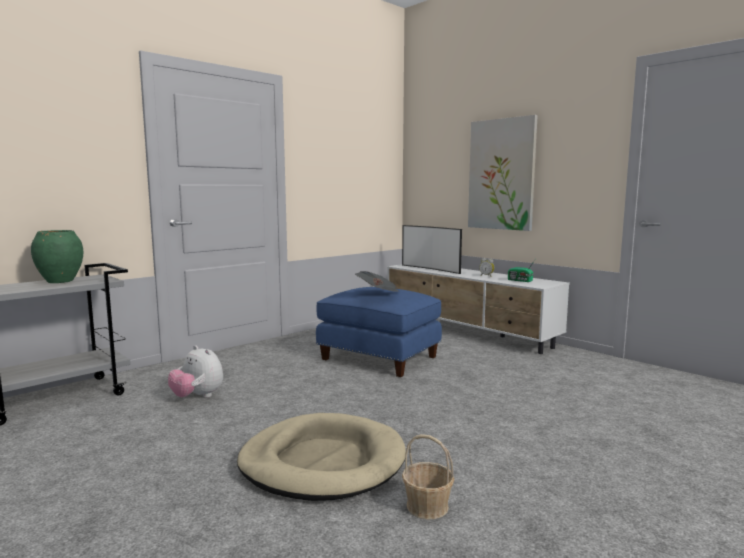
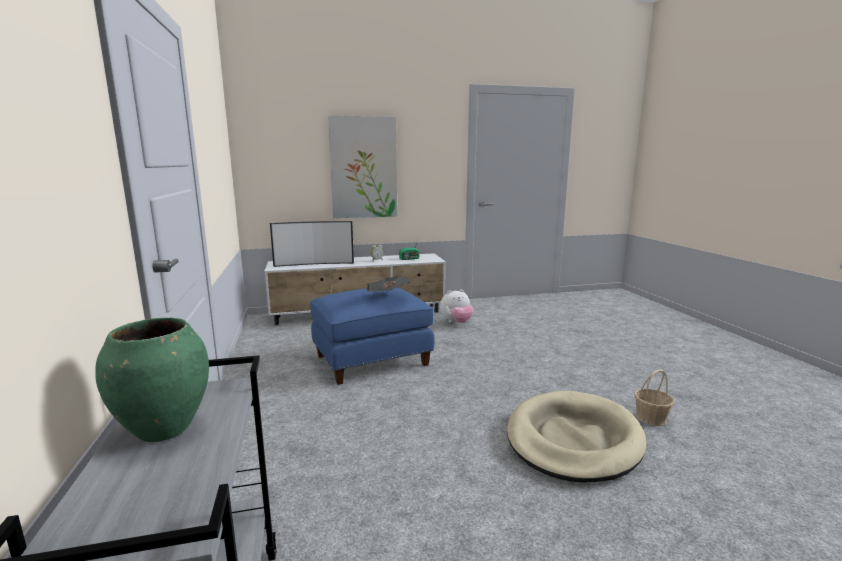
camera: 60 degrees left, 5 degrees up
plush toy [168,345,223,398] -> plush toy moved to [440,289,473,323]

